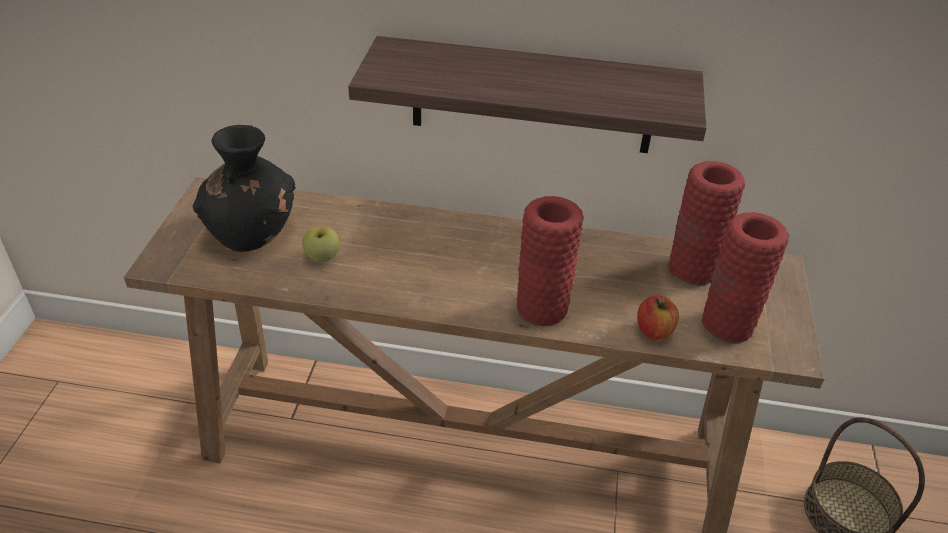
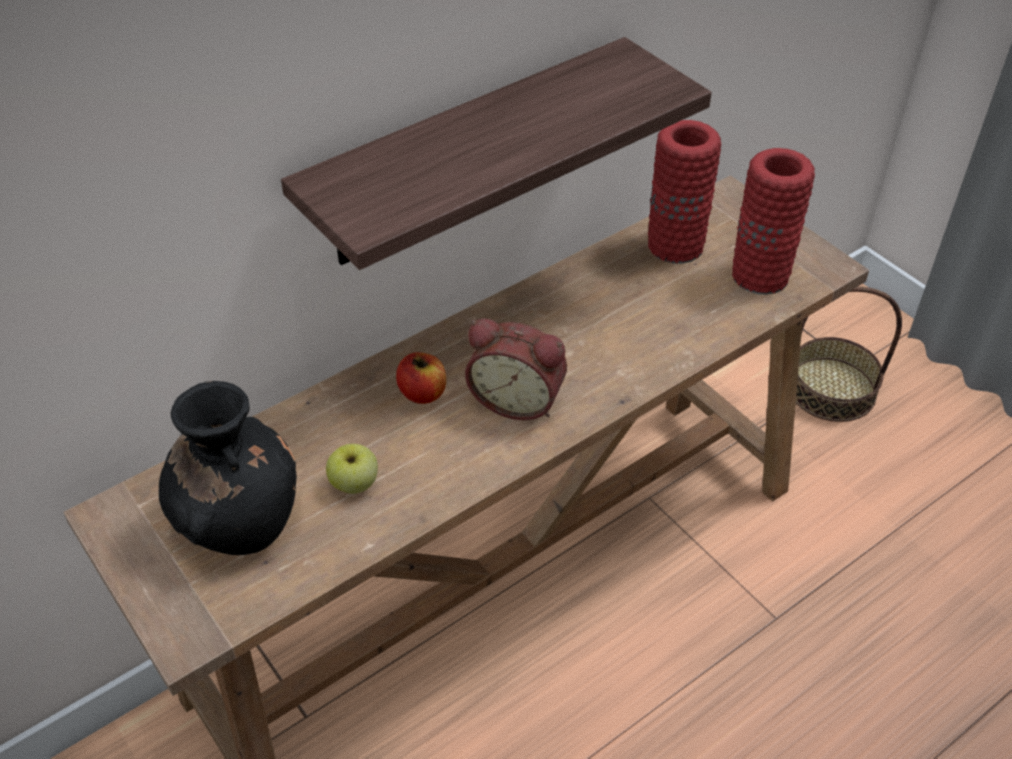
camera: 45 degrees left, 5 degrees up
red vase [517,196,584,326] -> none
apple [637,295,679,340] -> apple moved to [396,352,446,404]
none -> alarm clock [465,318,567,420]

